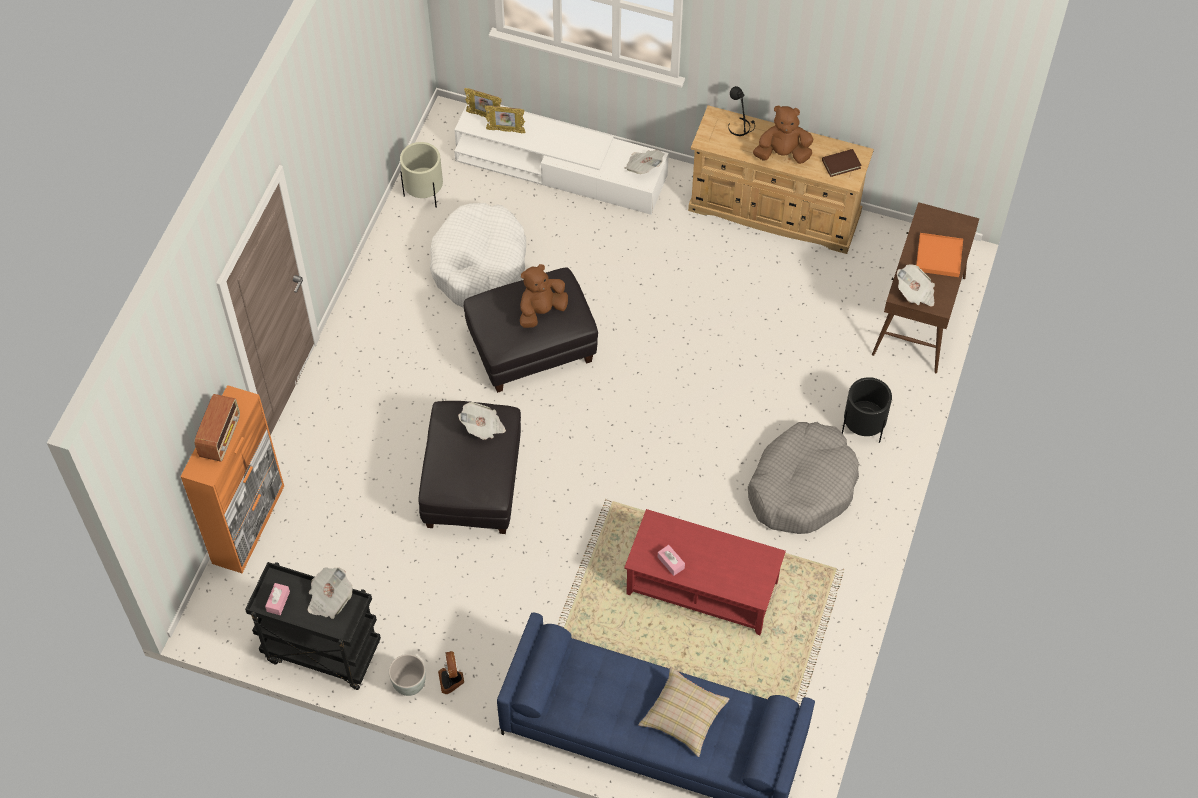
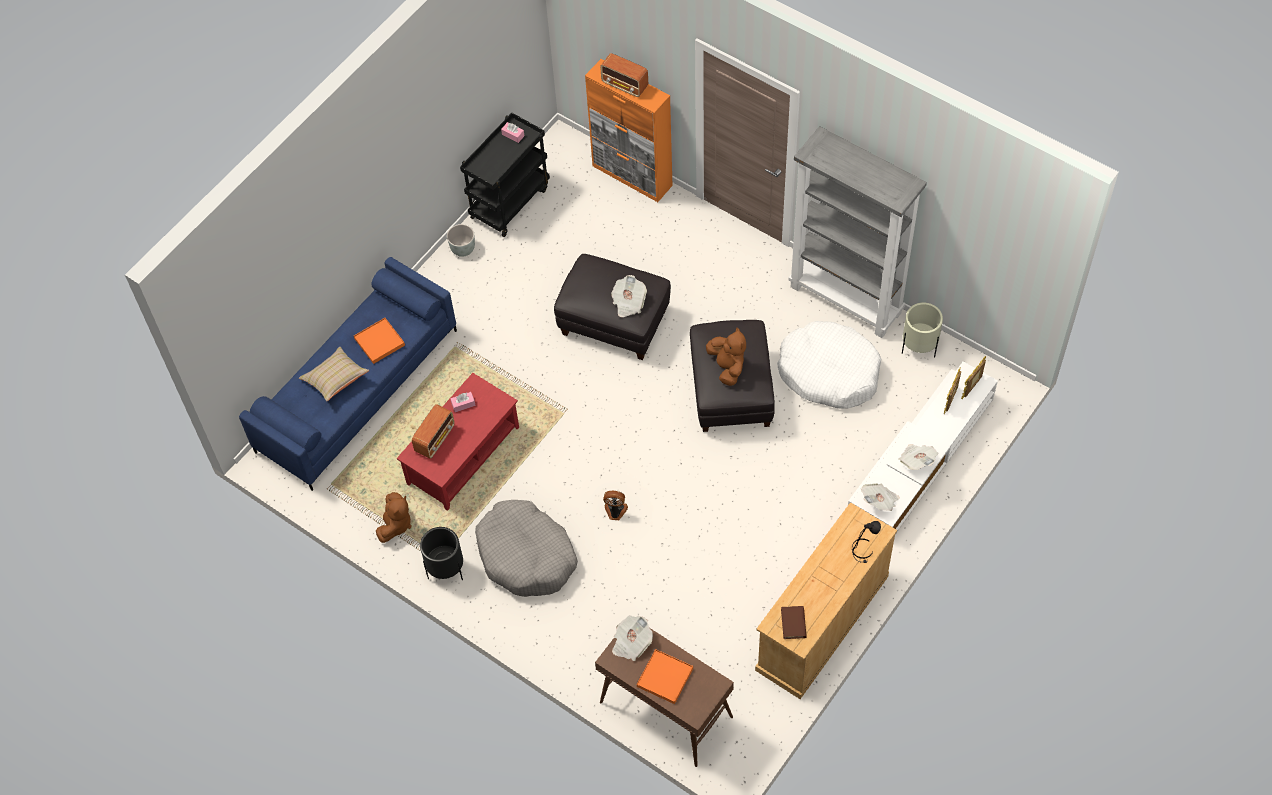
camera: 110 degrees right, 0 degrees up
newspaper [308,567,353,619] -> newspaper moved to [898,444,938,470]
fan [438,651,464,694] -> fan moved to [603,491,628,520]
brown plush toy [753,105,813,164] -> brown plush toy moved to [376,492,412,543]
black planter [842,377,892,443] -> black planter moved to [420,527,463,580]
none -> orange tray [354,318,405,364]
none -> radio [412,404,455,459]
none -> grey bookcase [788,126,927,338]

